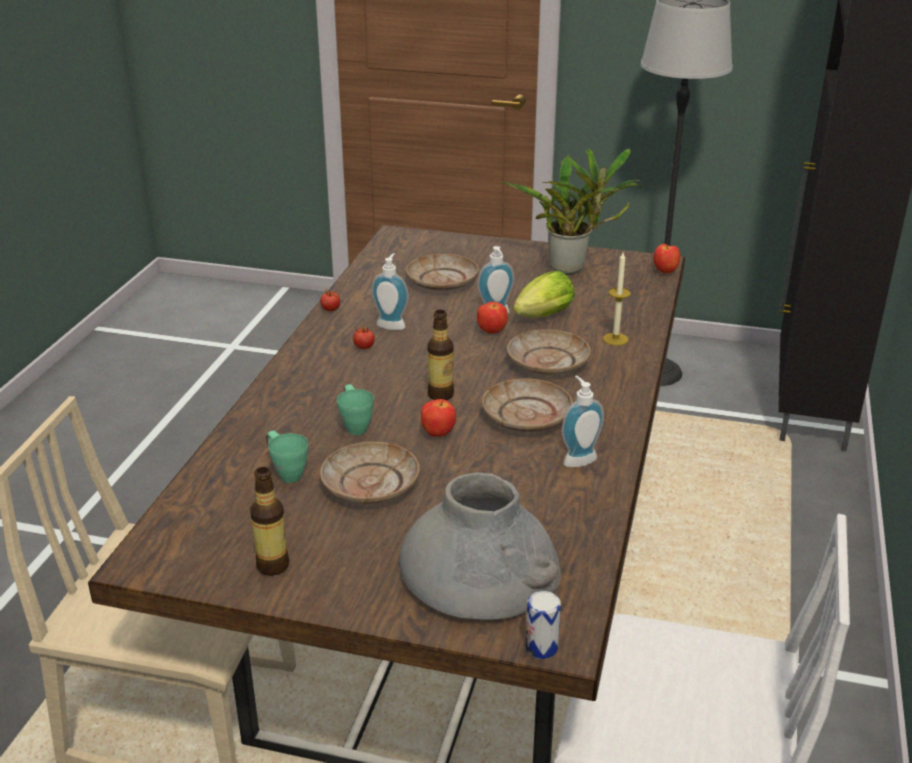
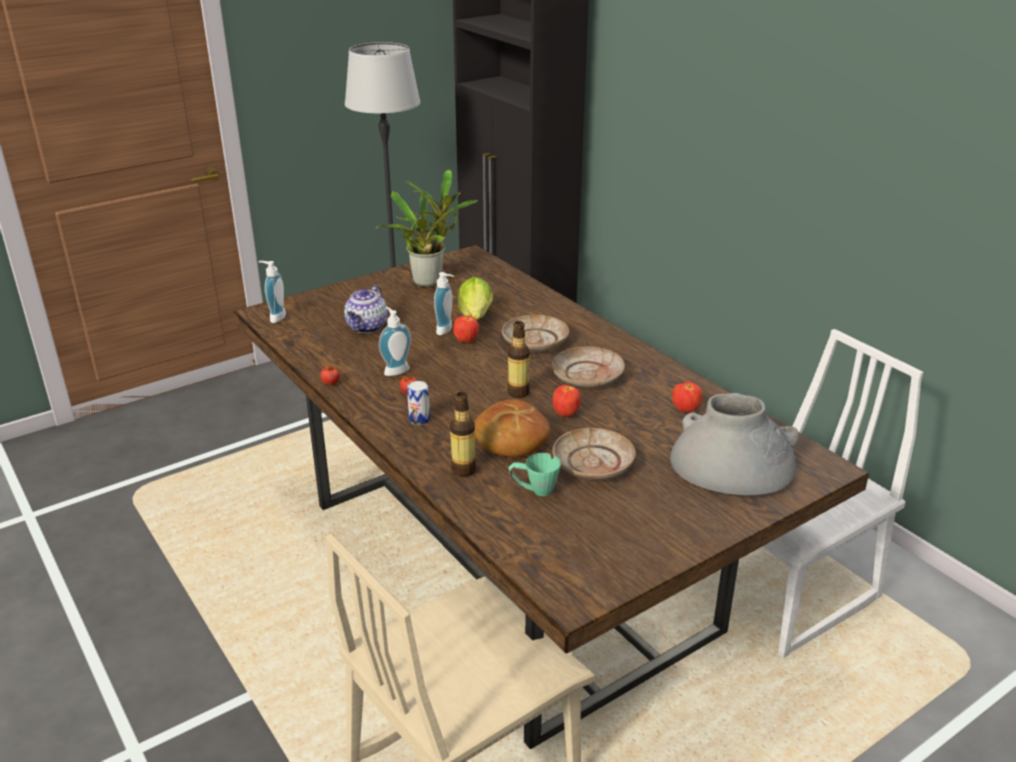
camera: 50 degrees left, 0 degrees up
bottle [250,467,289,576] -> bottle moved to [450,392,476,477]
green mug [337,384,374,436] -> bread [474,400,550,458]
beige plate [406,254,478,291] -> teapot [344,285,388,333]
can [525,591,561,659] -> can moved to [407,381,430,425]
soap dispenser [562,375,604,467] -> soap dispenser moved to [259,261,286,323]
candle [603,252,631,345] -> none
apple [653,244,680,273] -> apple moved to [672,381,703,413]

